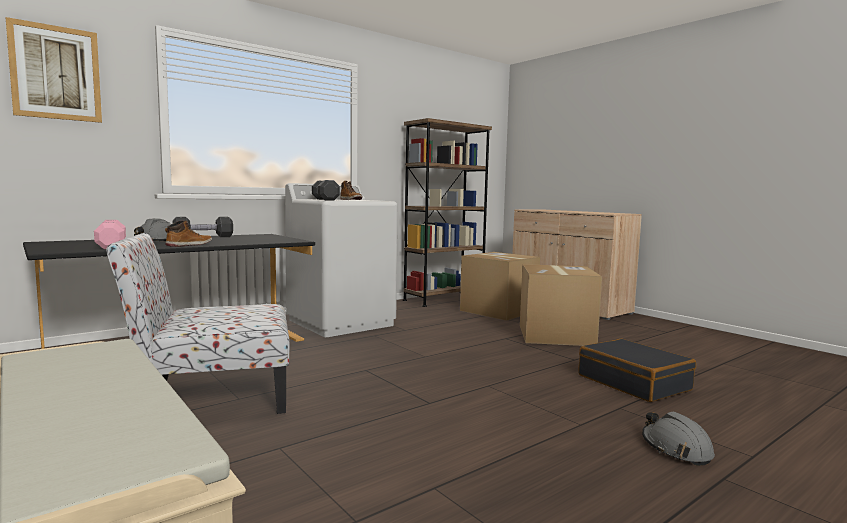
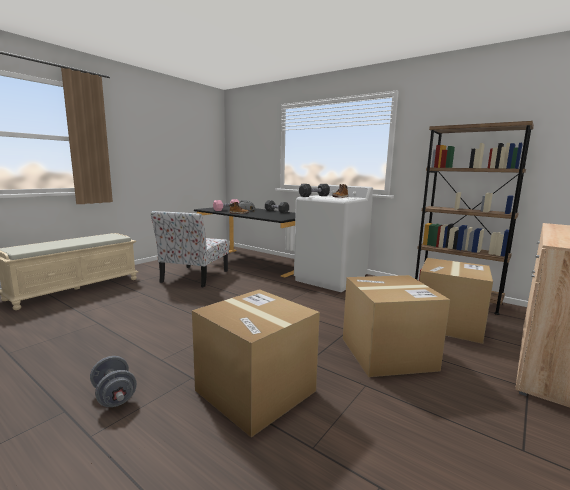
camera: 75 degrees right, 5 degrees up
picture [6,17,102,123] -> none
chair [106,233,290,414] -> chair turned 135 degrees counterclockwise [151,211,229,287]
black suitcase [578,339,696,402] -> cardboard box [192,289,320,437]
grey hard hat [642,412,715,466] -> grey dumbbell [90,356,137,407]

